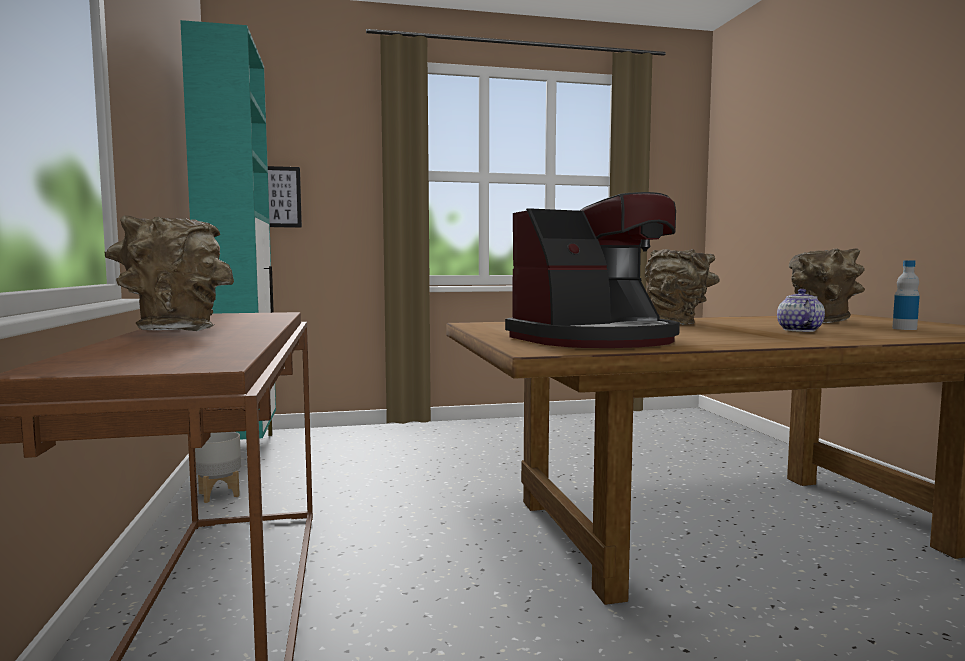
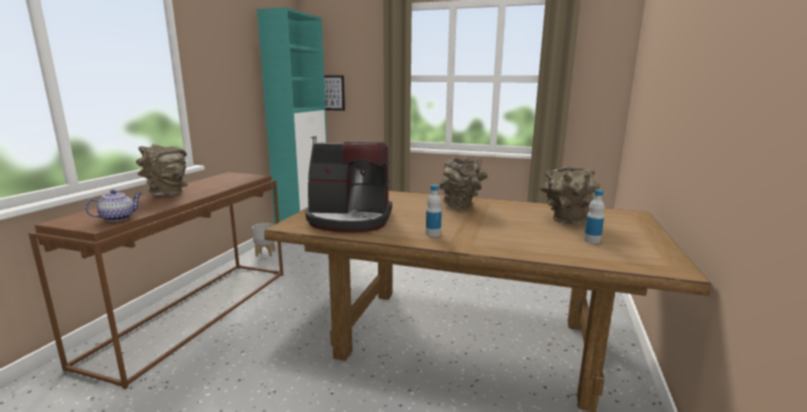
camera: 30 degrees right, 10 degrees up
teapot [777,289,825,332] -> teapot moved to [85,190,142,221]
none -> bottle [426,185,442,237]

